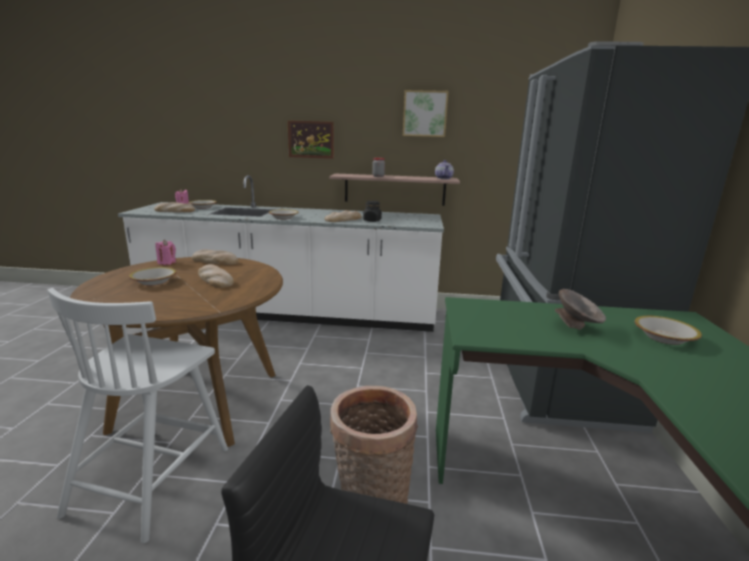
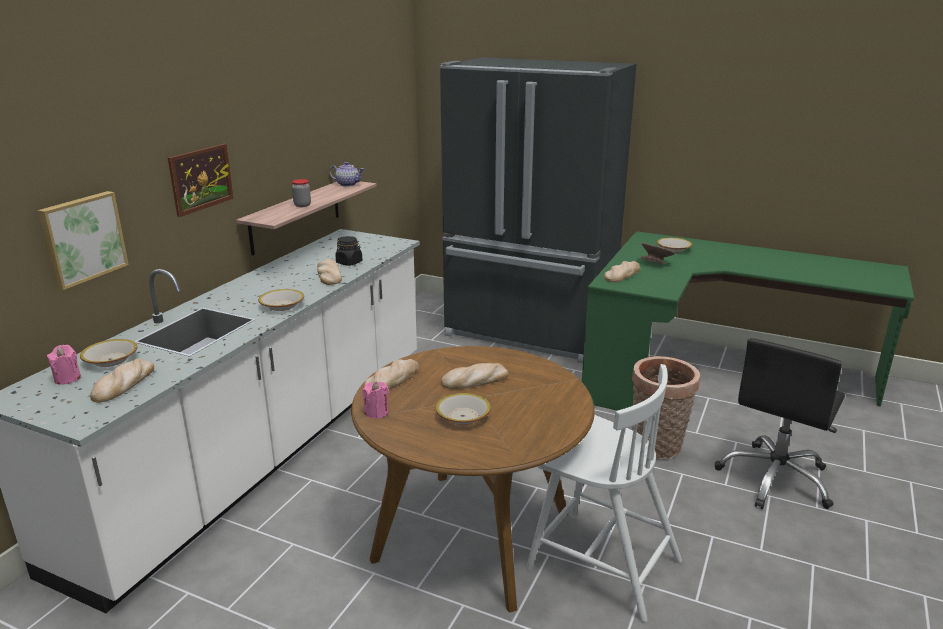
camera: 70 degrees left, 5 degrees up
picture [403,90,449,137] -> picture moved to [37,191,129,290]
none -> bread [604,261,640,282]

